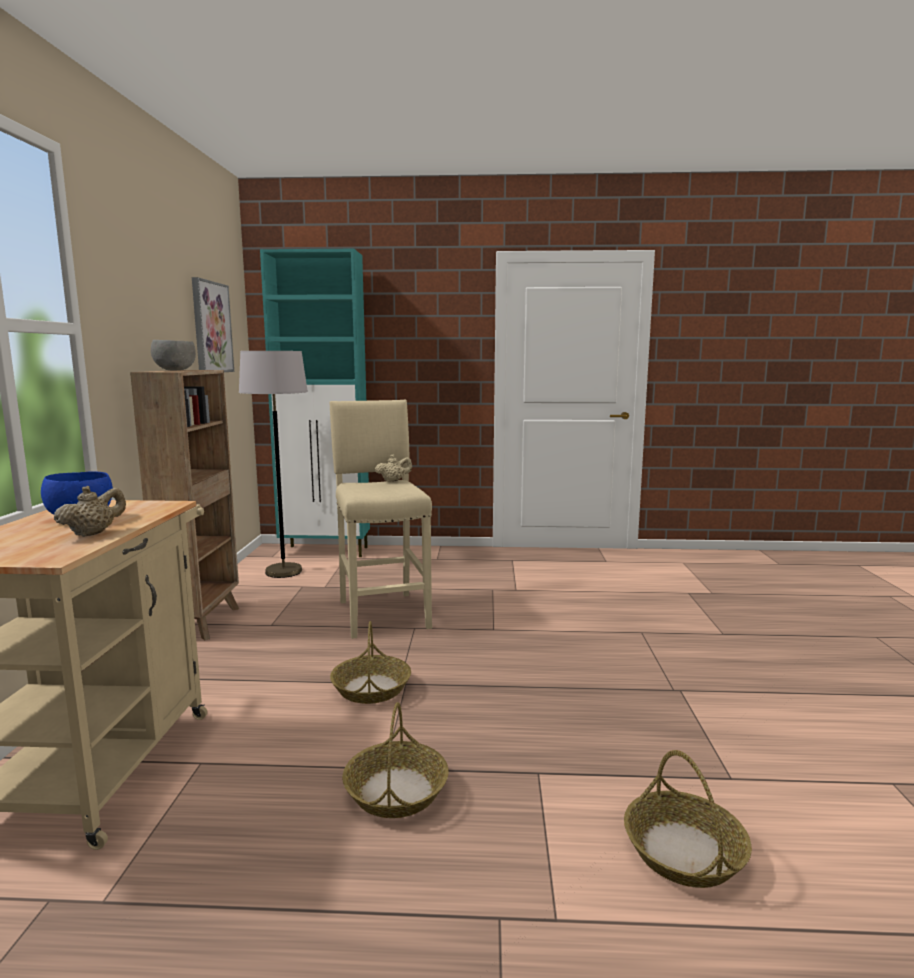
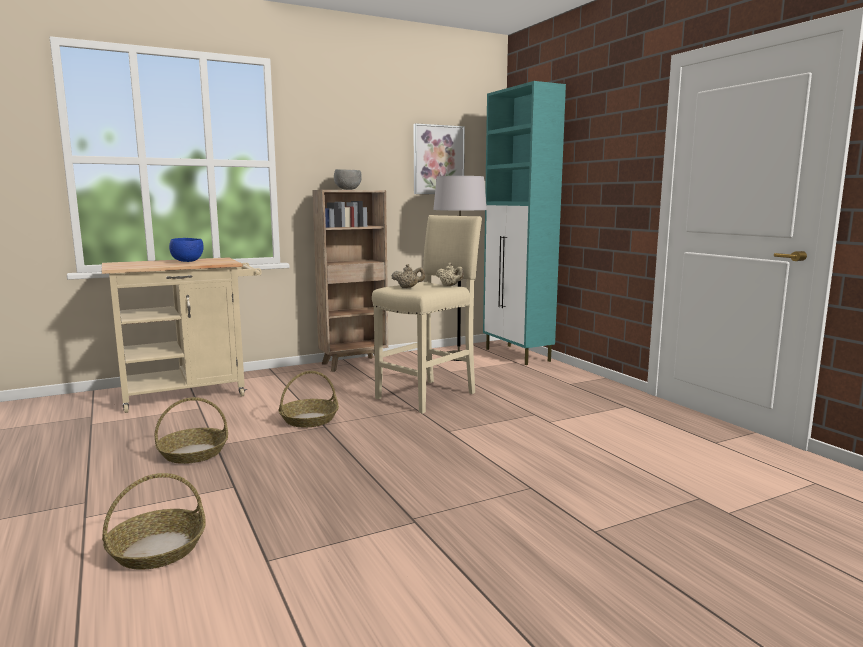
camera: 60 degrees right, 0 degrees up
beige teapot [54,486,126,537] -> beige teapot moved to [391,264,425,288]

